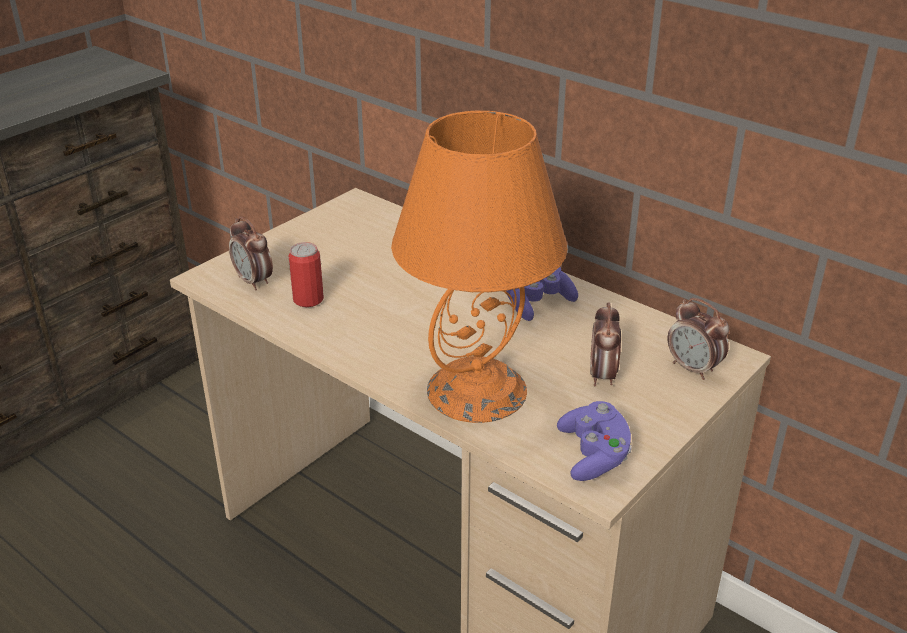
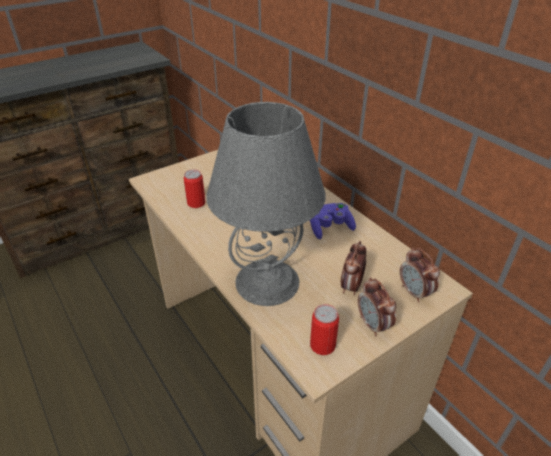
camera: 15 degrees right, 5 degrees up
alarm clock [229,216,273,290] -> alarm clock moved to [358,277,396,336]
orange table lamp [391,111,568,423] -> grey table lamp [207,102,326,306]
purple game controller [557,401,632,481] -> can [310,304,339,355]

